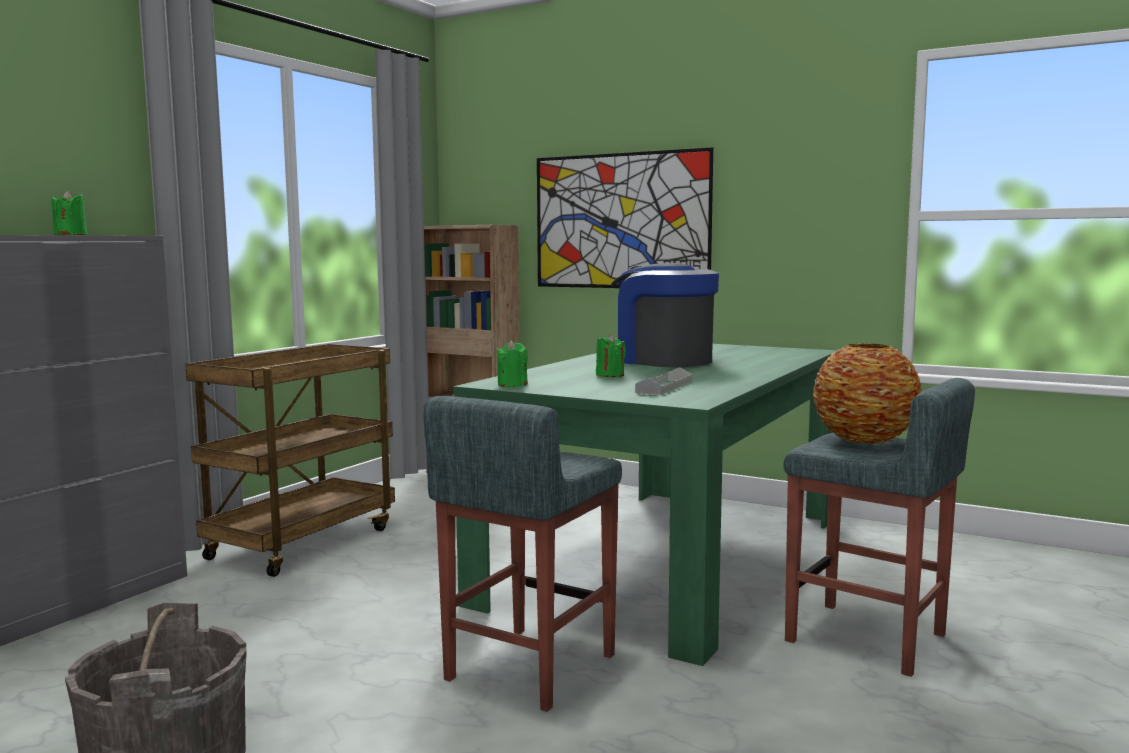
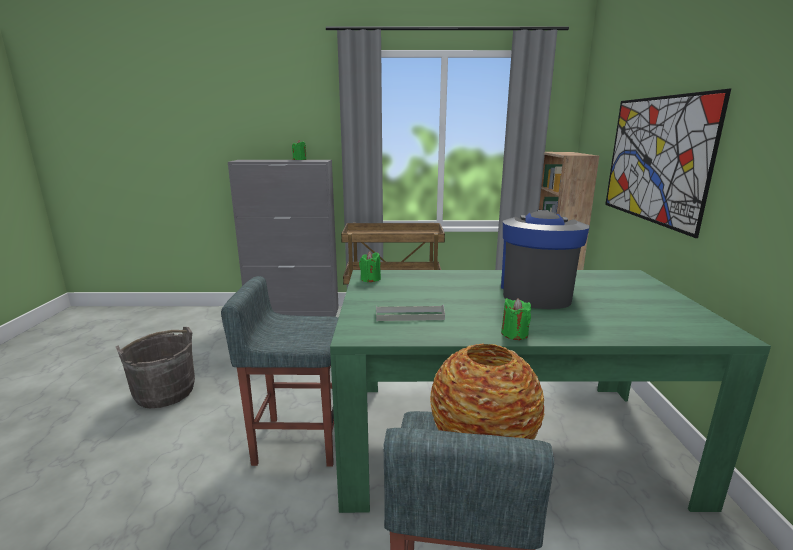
camera: 60 degrees right, 10 degrees up
green candle [596,334,626,377] -> green candle moved to [501,298,531,340]

